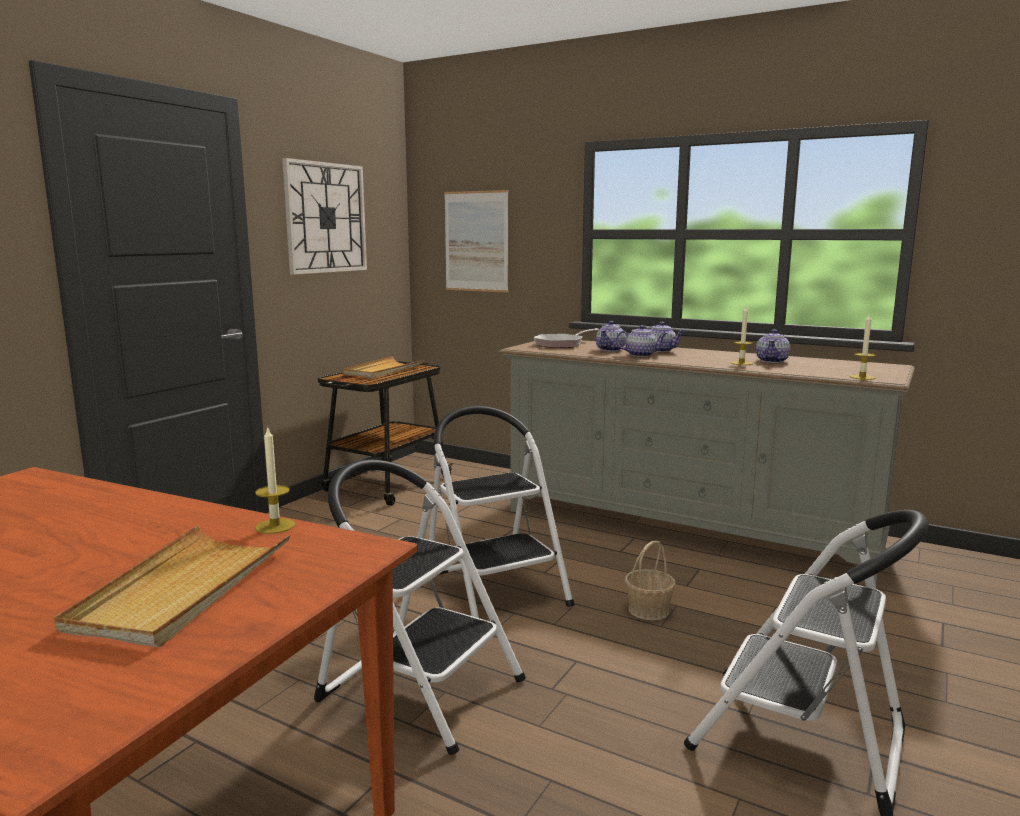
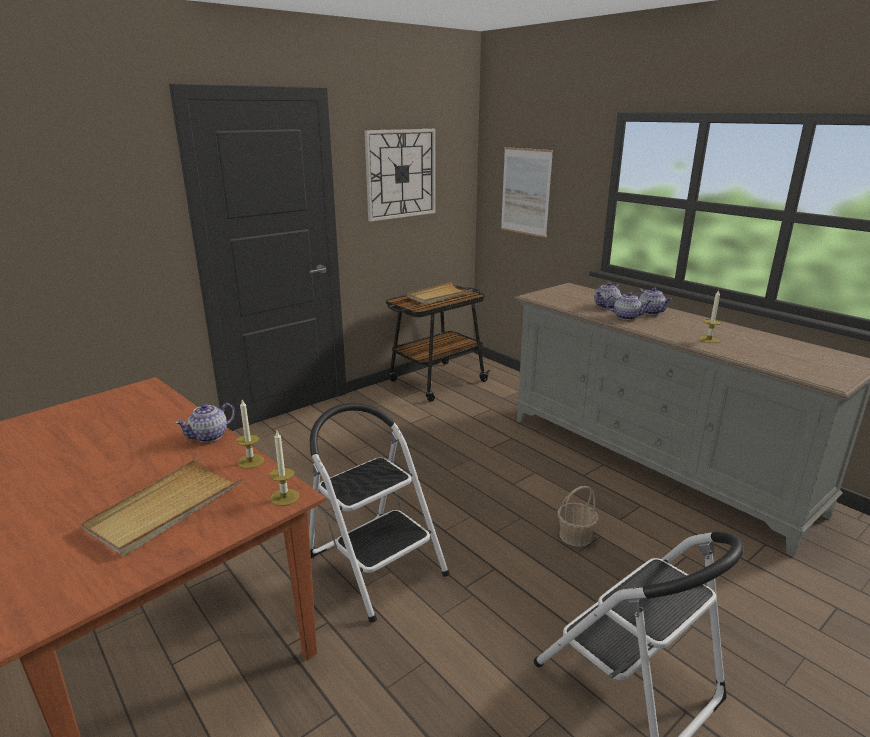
camera: 20 degrees right, 10 degrees up
step ladder [429,406,574,618] -> none
frying pan [534,328,599,348] -> none
teapot [756,329,790,363] -> teapot moved to [175,403,235,443]
candle [849,314,876,380] -> candle moved to [269,431,299,506]

